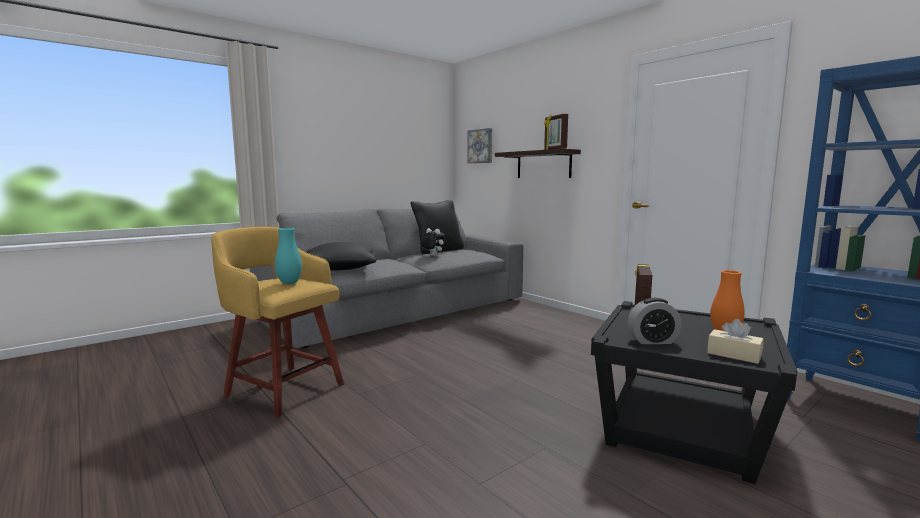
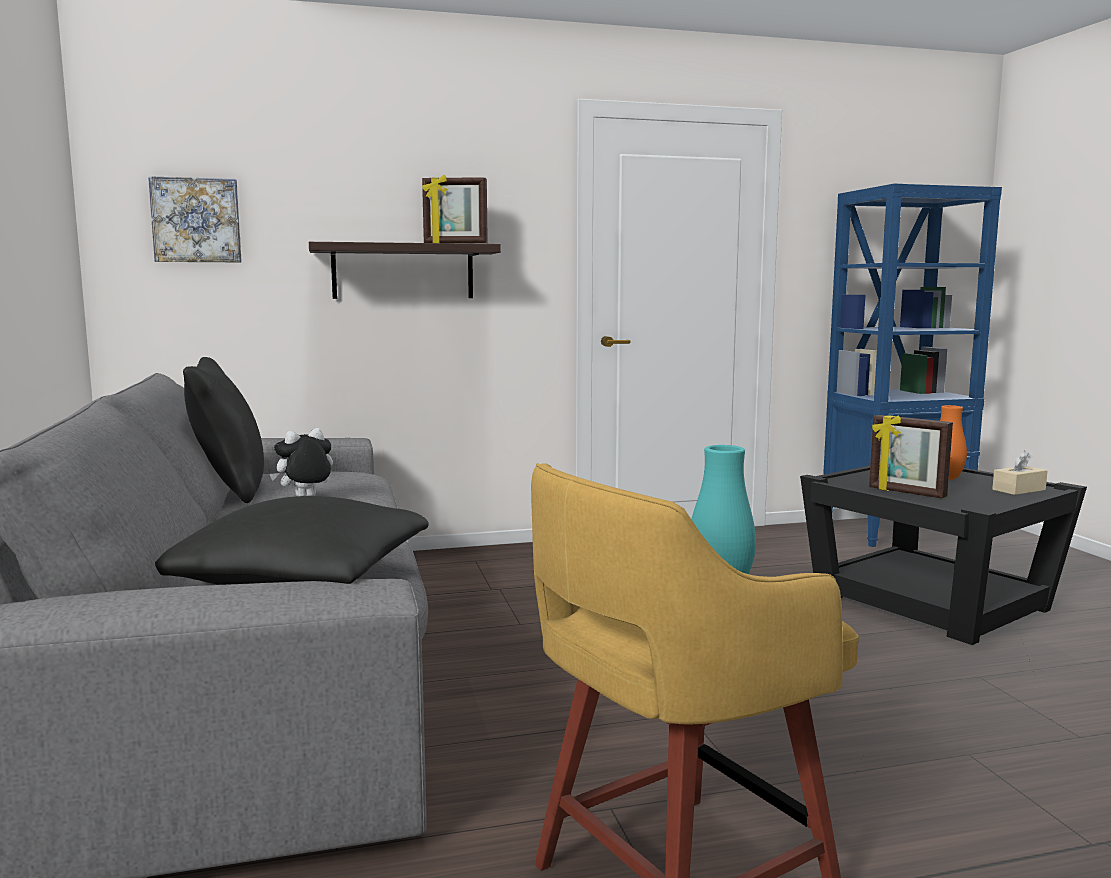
camera: 65 degrees left, 0 degrees up
alarm clock [628,298,682,344] -> none

